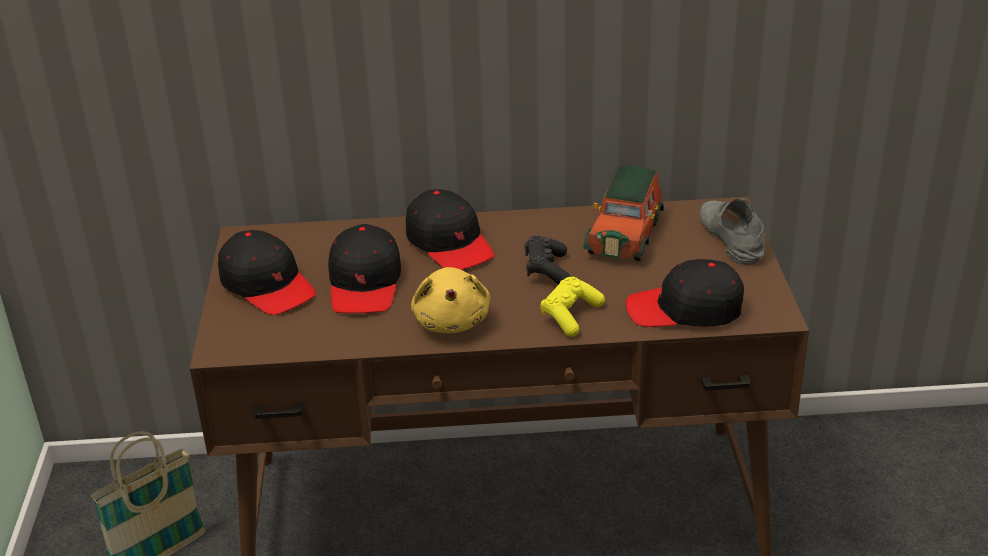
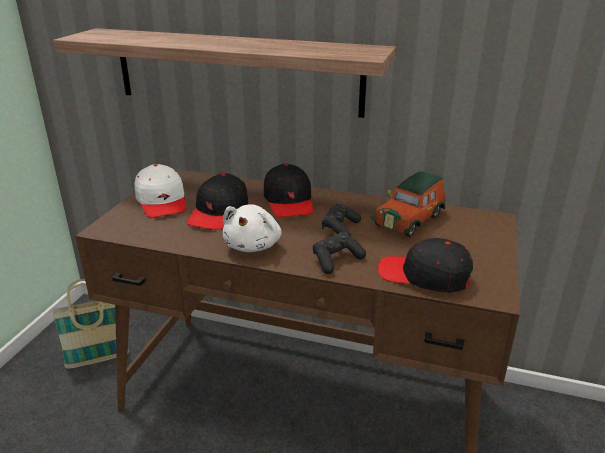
camera: 20 degrees right, 5 degrees down
black cap [218,230,316,315] -> white cap [135,164,186,218]
yellow plush toy [411,267,490,333] -> white plush toy [223,205,282,252]
yellow game controller [540,277,605,337] -> black game controller [313,232,366,274]
grey shoe [700,198,765,265] -> none
none -> shelf [53,28,396,118]

